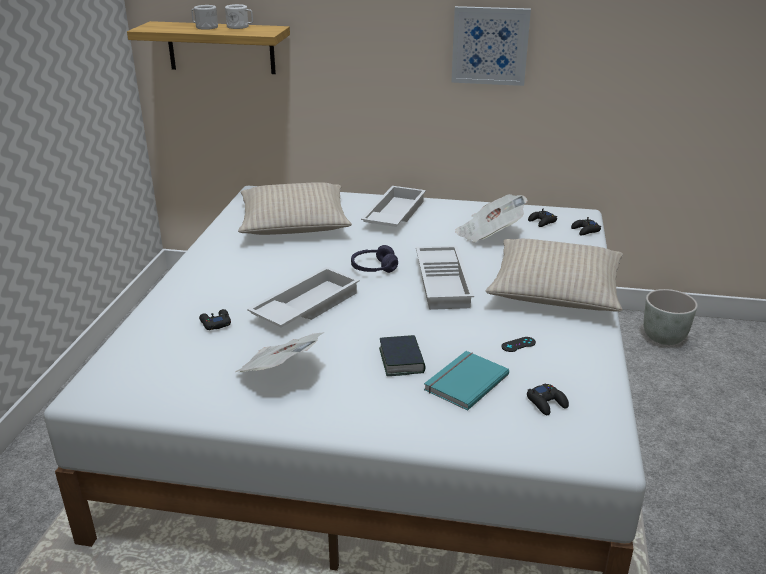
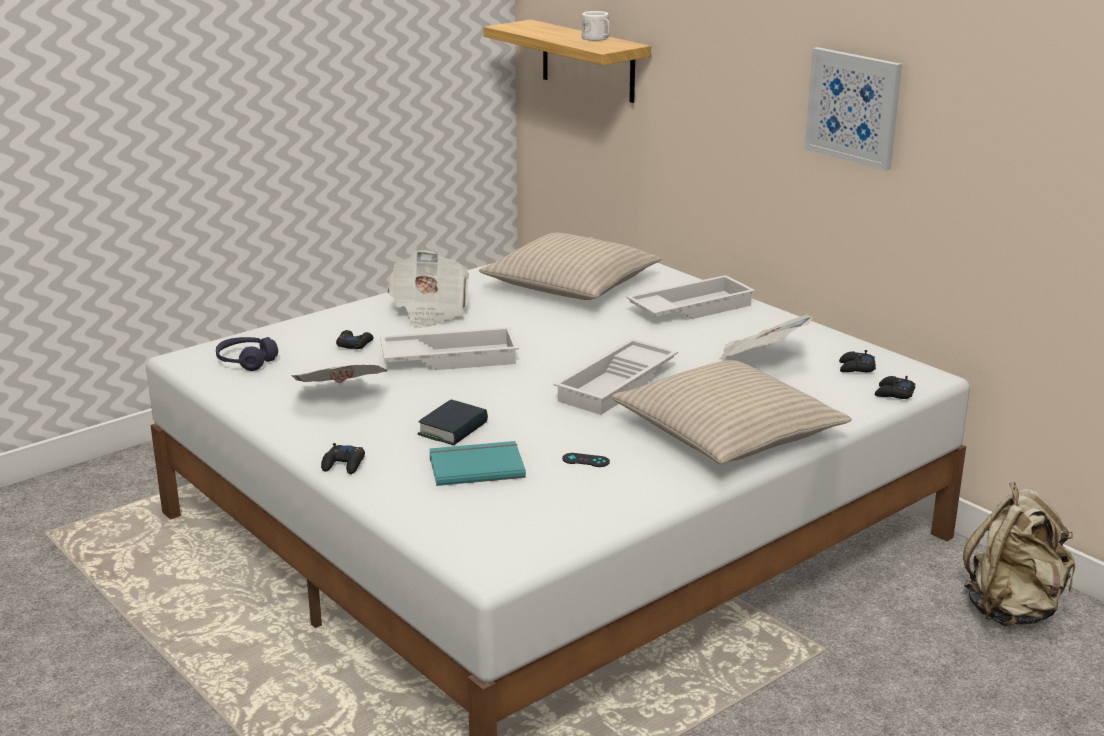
camera: 40 degrees right, 5 degrees down
white mug [191,5,218,30] -> none
purple headphones [351,245,398,273] -> purple headphones moved to [216,337,278,371]
black game controller [527,383,569,415] -> black game controller moved to [321,443,365,474]
grey planter [643,289,698,345] -> beige backpack [963,482,1075,626]
none -> newspaper [387,250,469,328]

